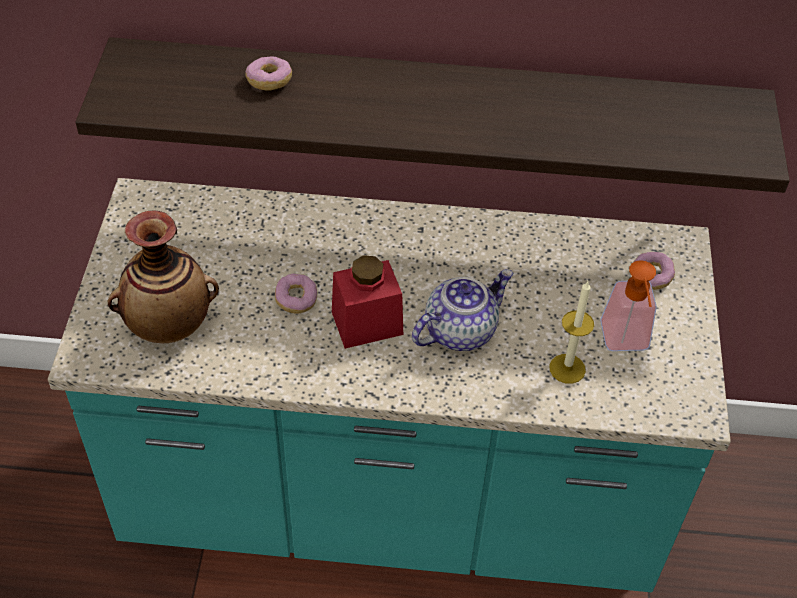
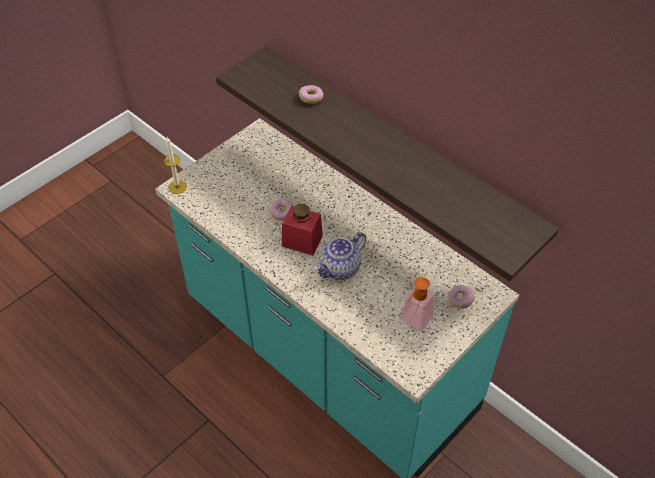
camera: 40 degrees right, 0 degrees up
vase [108,210,219,343] -> none
teapot [412,269,513,351] -> teapot turned 135 degrees clockwise [314,232,366,280]
candle [549,281,594,384] -> candle moved to [164,137,187,194]

